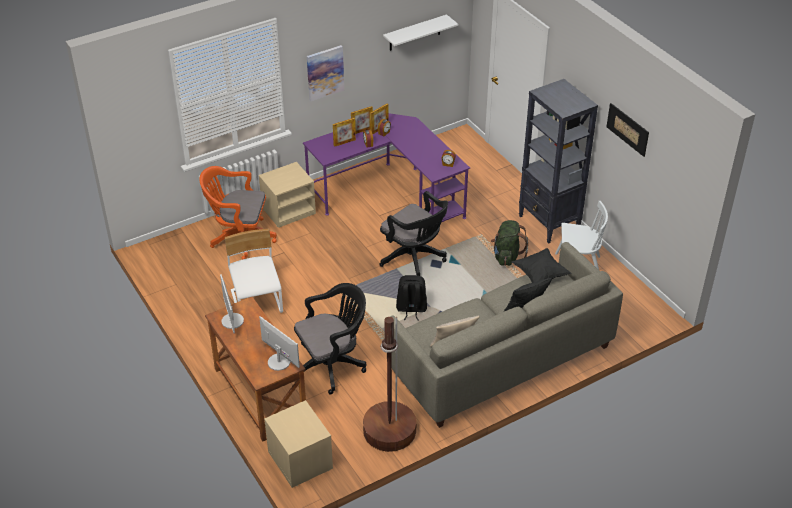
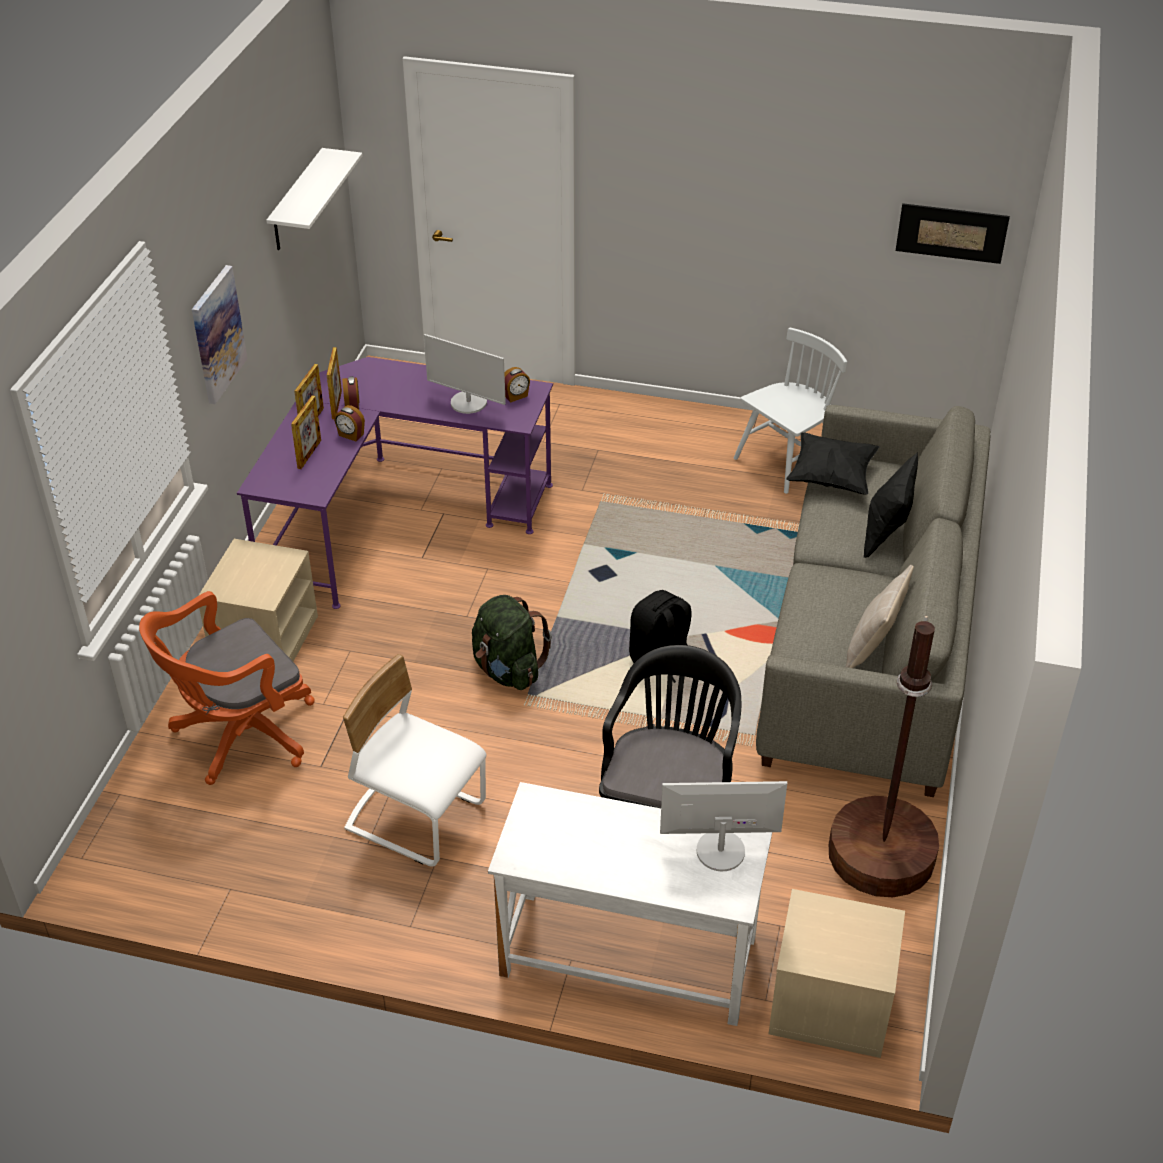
camera: 45 degrees left, 0 degrees up
brown desk [205,297,306,442] -> white desk [488,782,772,1026]
monitor [220,274,244,333] -> monitor moved to [424,334,506,414]
black office chair [379,191,448,276] -> none
green backpack [491,220,528,266] -> green backpack moved to [472,595,552,690]
black bookcase [519,79,598,244] -> none
picture [607,103,649,157] -> picture moved to [896,203,1010,264]

